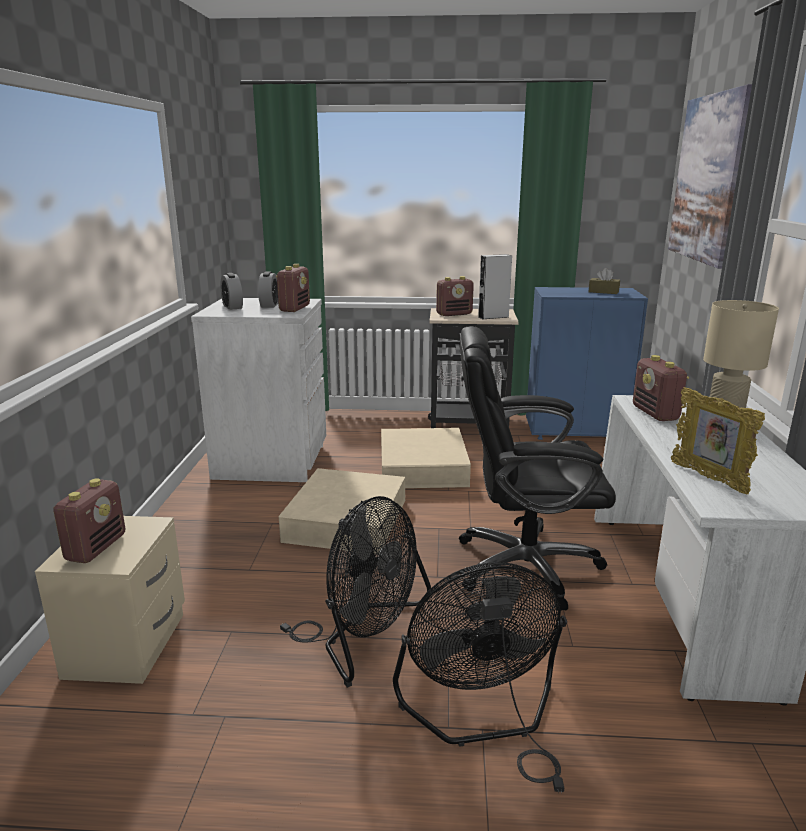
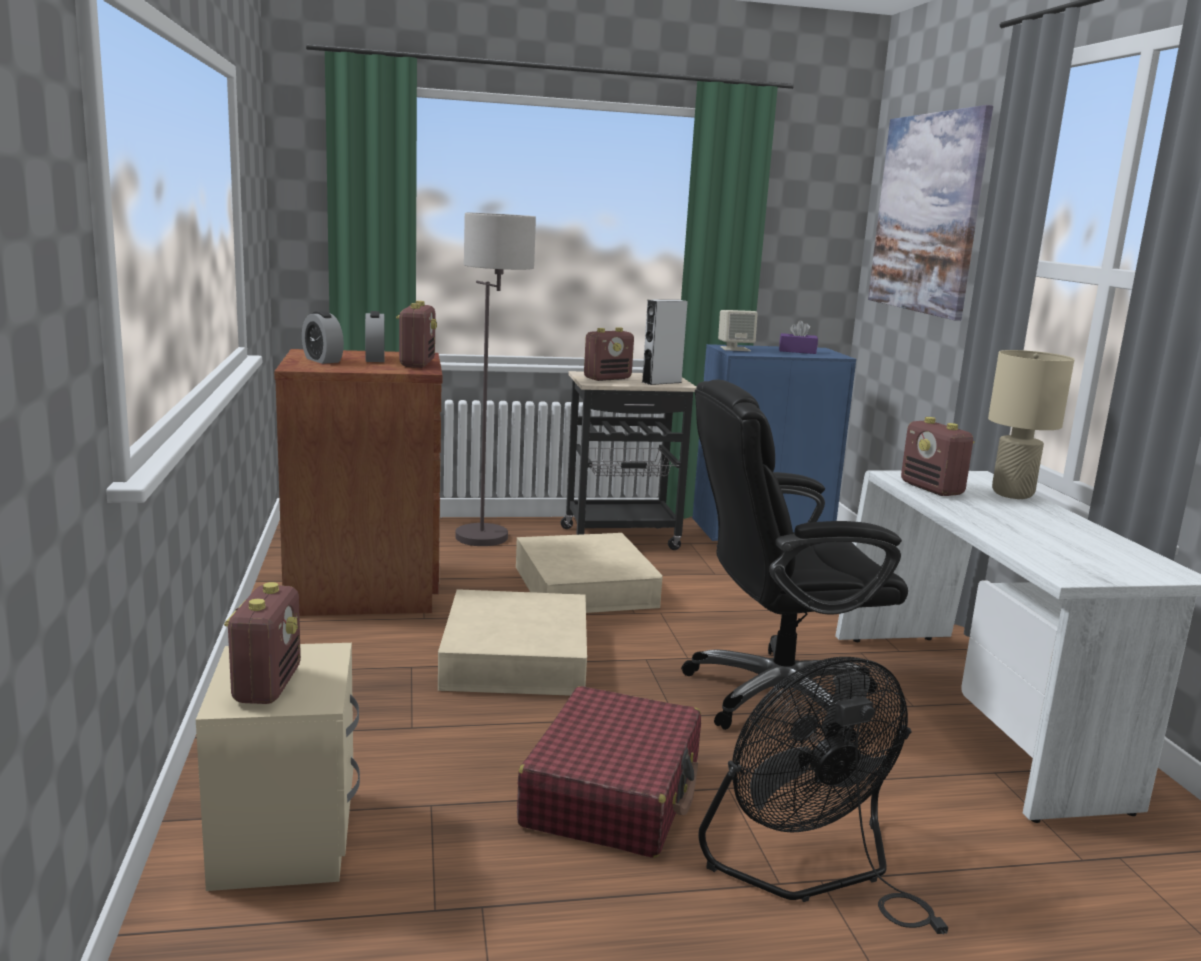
camera: 15 degrees left, 5 degrees down
white dresser [191,298,326,482] -> brown dresser [274,349,443,616]
black fan [280,496,431,688] -> red suitcase [517,686,701,858]
brown tissue box [589,268,620,294] -> purple tissue box [779,320,818,354]
picture frame [671,387,765,495] -> none
none -> grey floor lamp [456,213,536,546]
none -> beige speaker [718,310,758,351]

